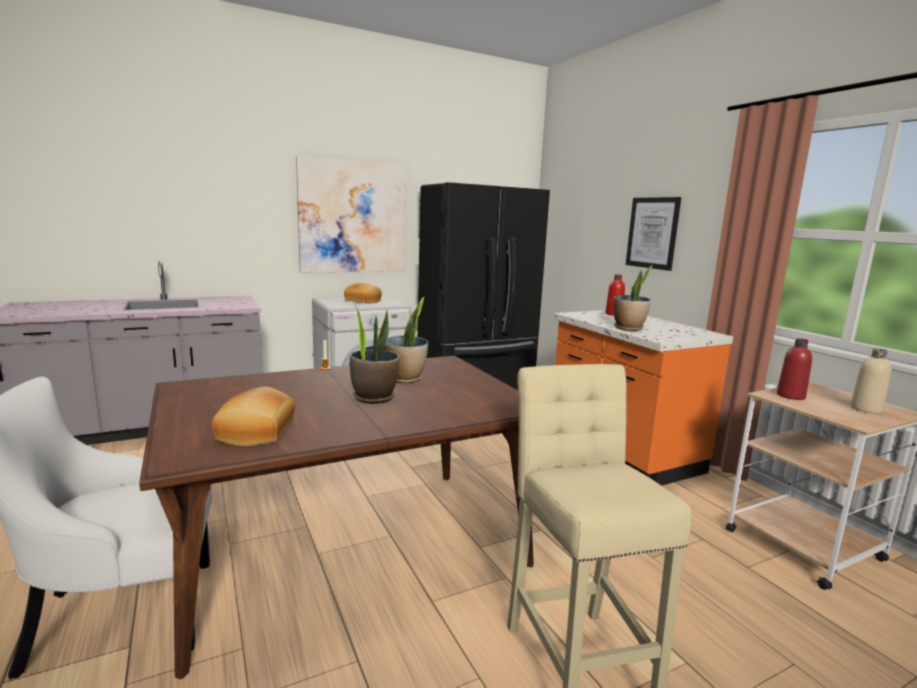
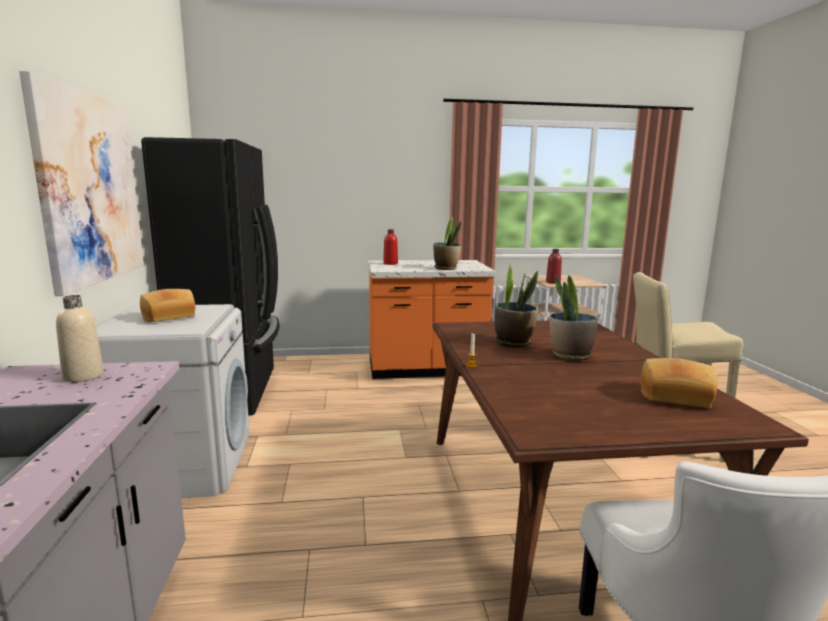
camera: 70 degrees left, 0 degrees up
picture [626,197,681,271] -> none
beige bottle [850,348,891,414] -> beige bottle moved to [56,295,104,382]

